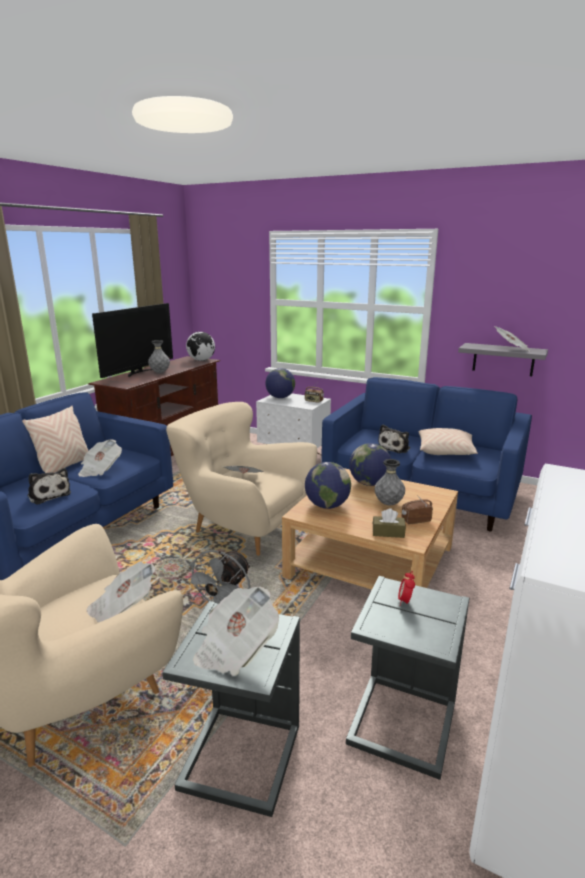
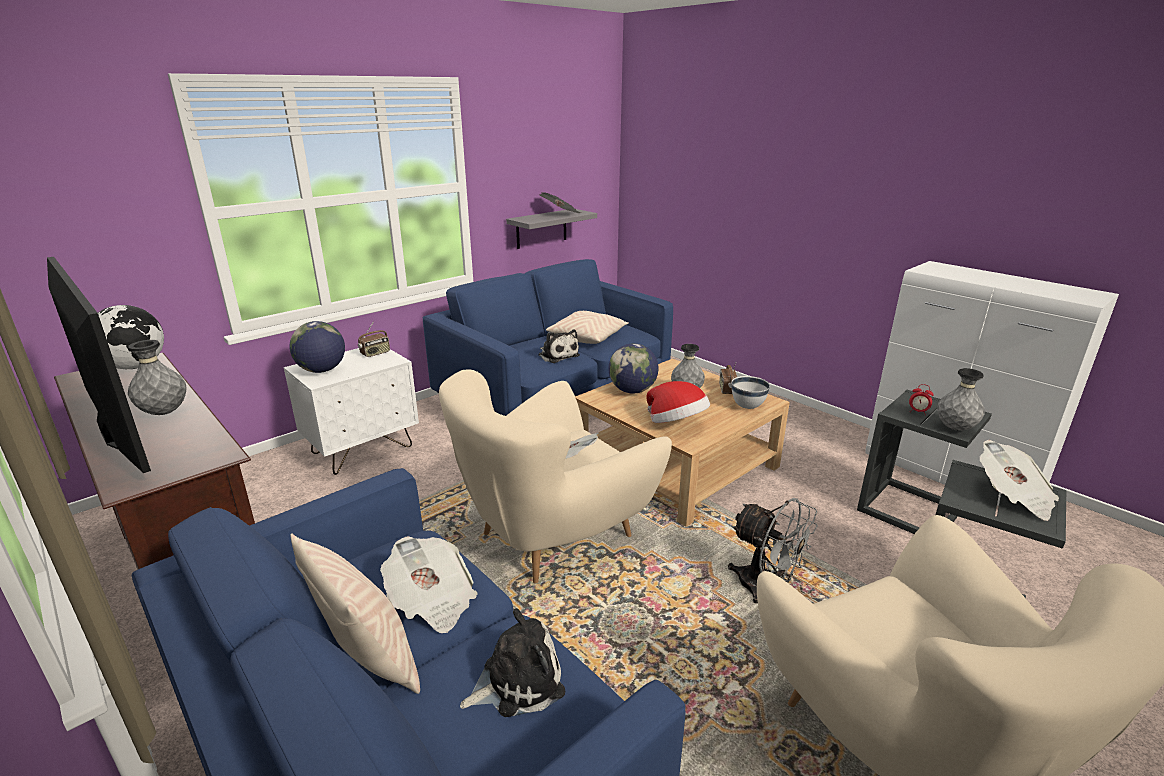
camera: 70 degrees left, 5 degrees up
newspaper [86,562,156,622] -> none
globe [305,462,351,509] -> hat [646,381,710,423]
brown tissue box [373,509,406,538] -> white bowl [731,376,770,409]
none -> grey vase [937,368,984,431]

